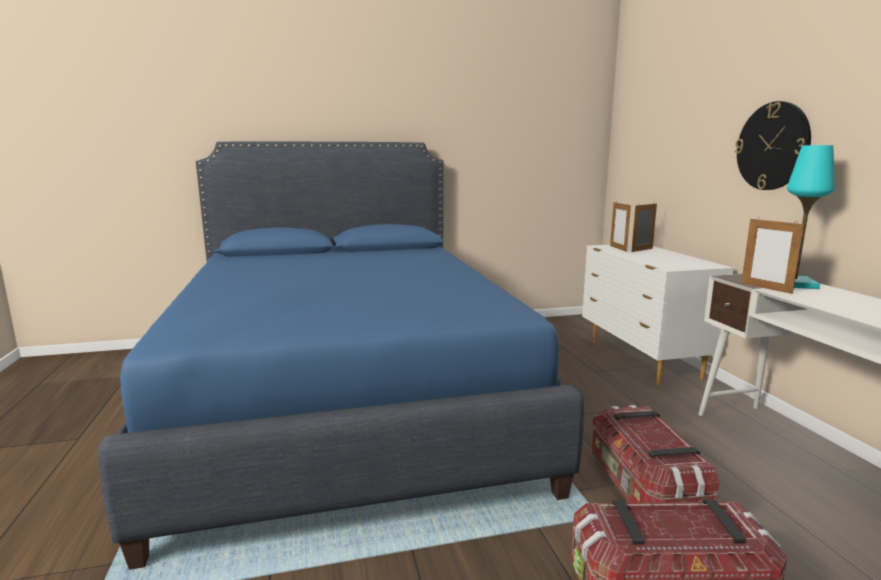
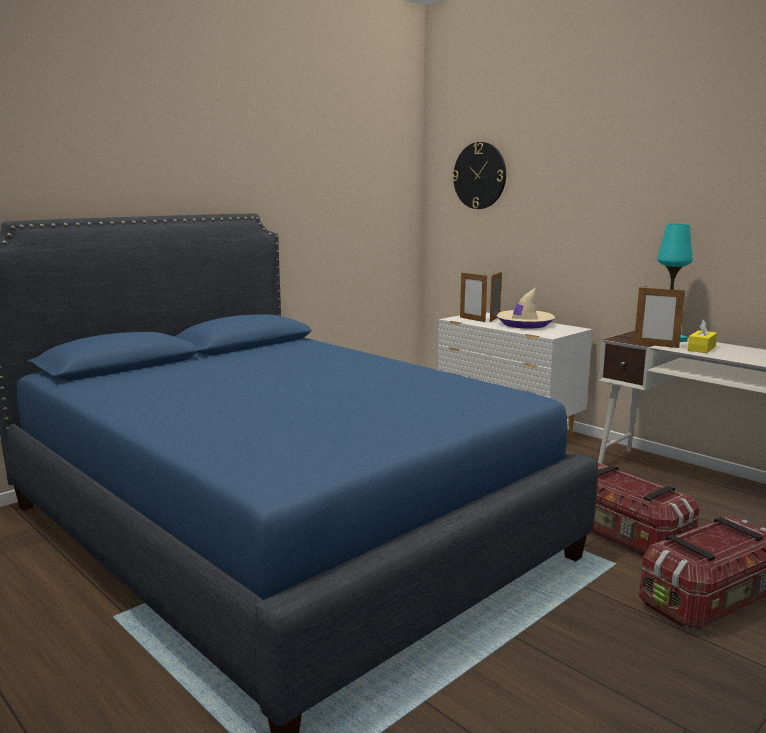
camera: 30 degrees left, 0 degrees up
wall clock [735,101,811,190] -> wall clock moved to [452,142,506,209]
none -> beige hat [496,288,555,329]
none -> yellow tissue box [688,320,717,353]

